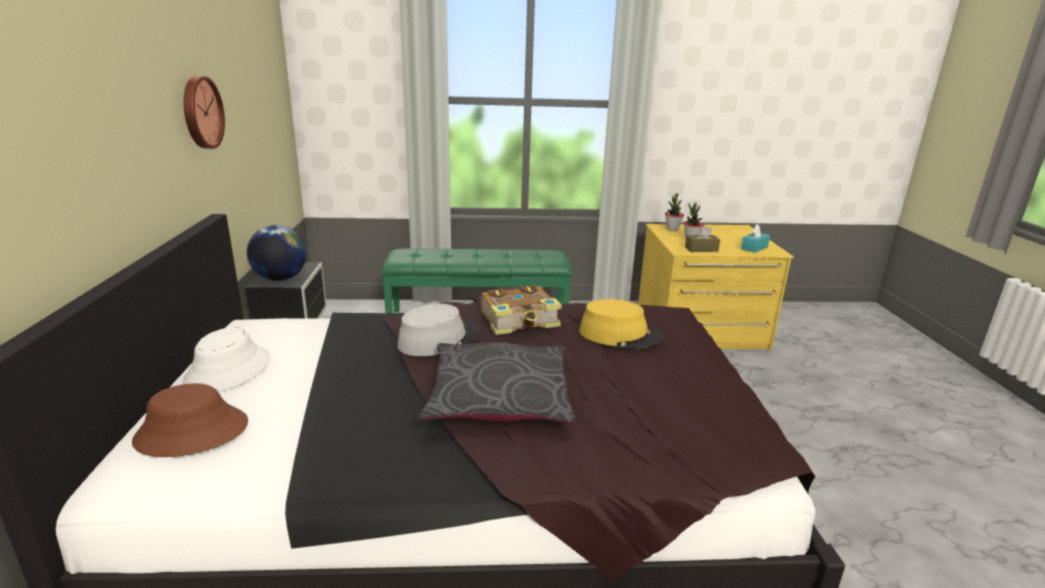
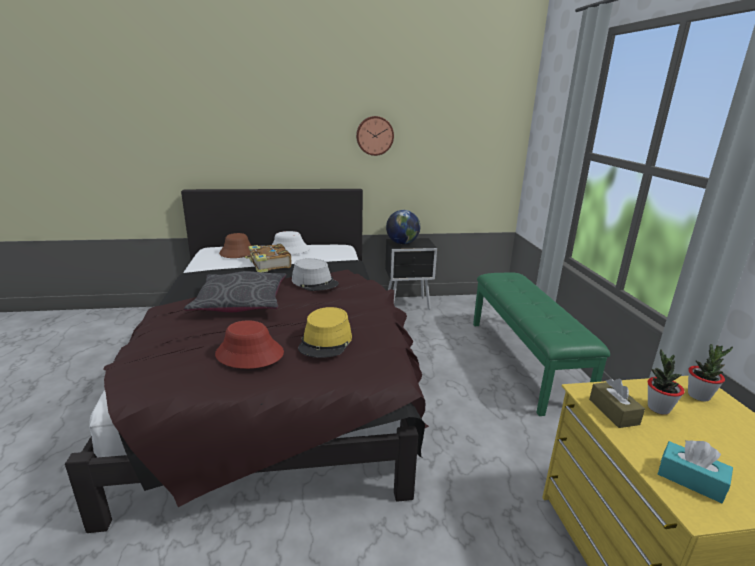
camera: 85 degrees right, 0 degrees up
book [481,285,562,335] -> book moved to [245,244,291,272]
none -> red hat [215,320,284,369]

